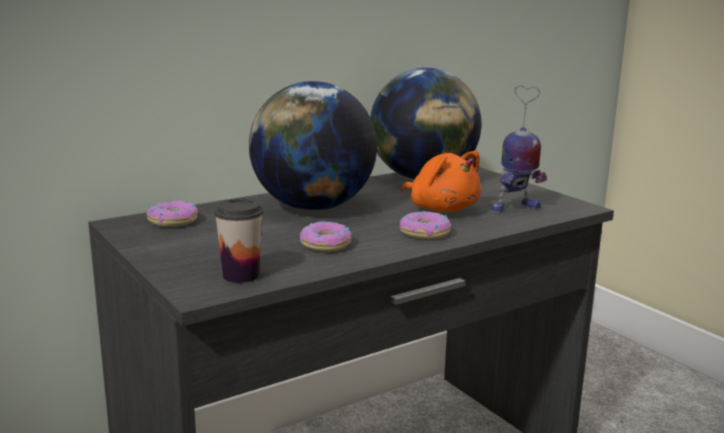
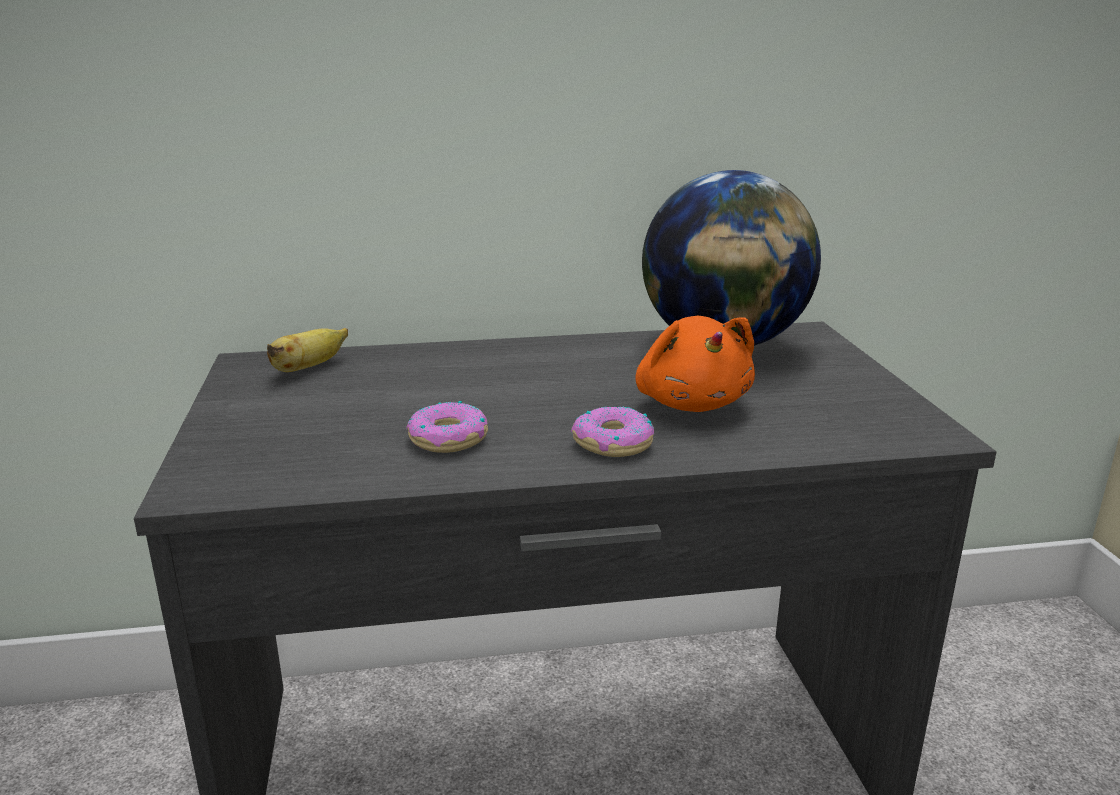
camera: 25 degrees right, 5 degrees up
donut [147,200,198,227] -> banana [267,328,348,372]
cup [214,198,263,283] -> none
globe [249,81,377,211] -> none
toy robot [491,86,547,213] -> none

